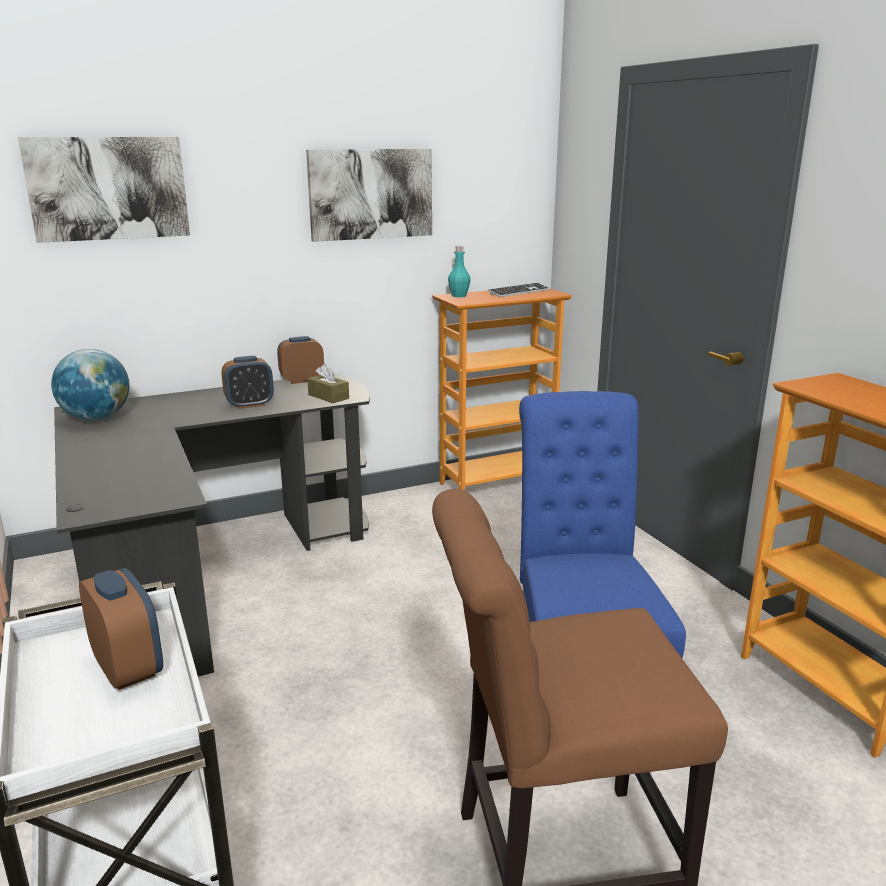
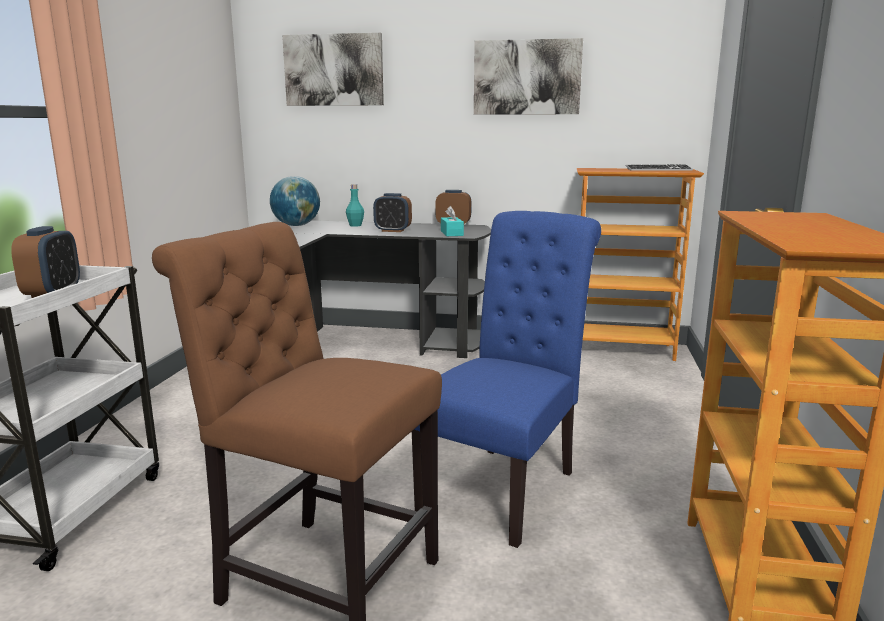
camera: 35 degrees right, 5 degrees down
brown tissue box [307,364,349,403] -> turquoise tissue box [441,206,464,236]
turquoise bottle [448,246,471,297] -> turquoise bottle moved to [346,184,364,227]

